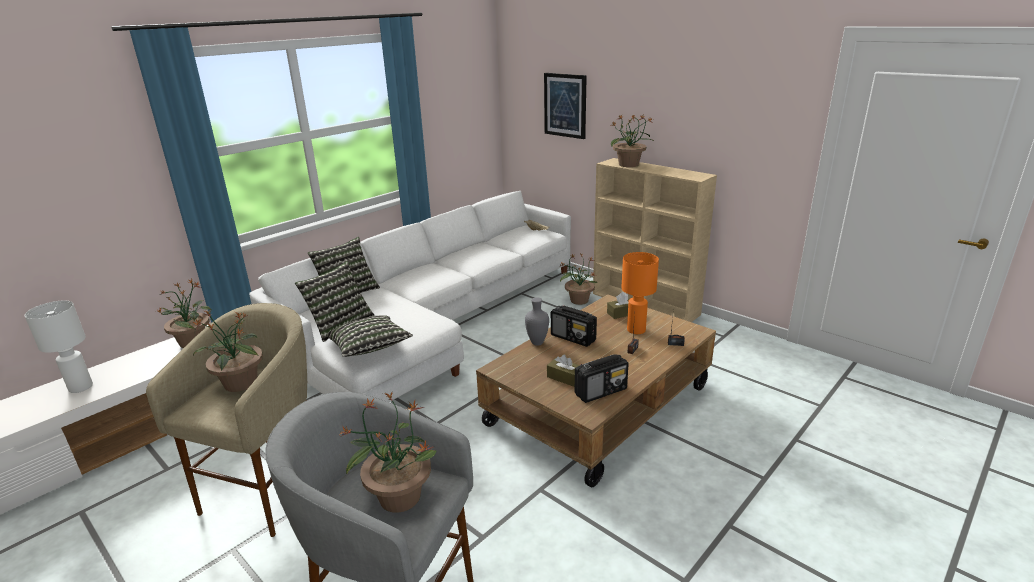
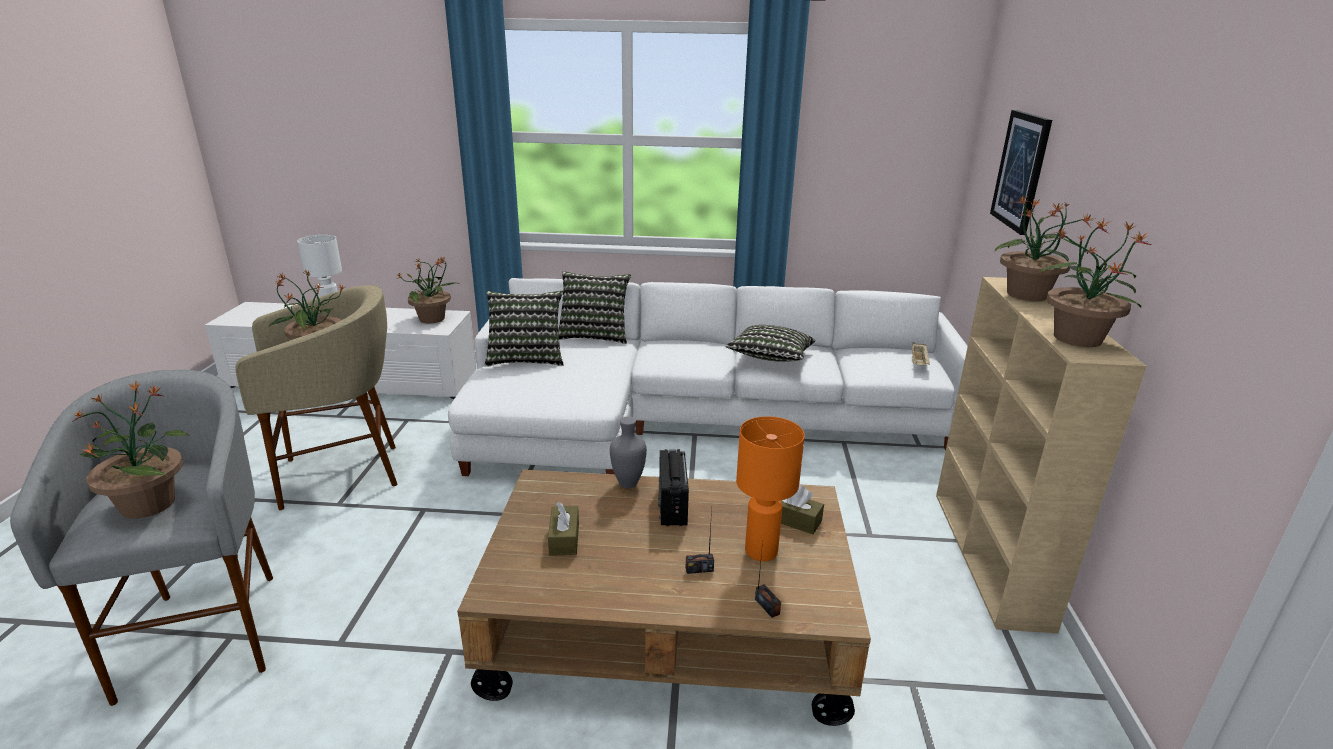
camera: 50 degrees right, 0 degrees up
pillow [327,315,413,357] -> pillow moved to [726,325,815,362]
potted plant [559,253,598,305] -> potted plant moved to [1039,219,1152,347]
radio [575,354,629,403] -> none

